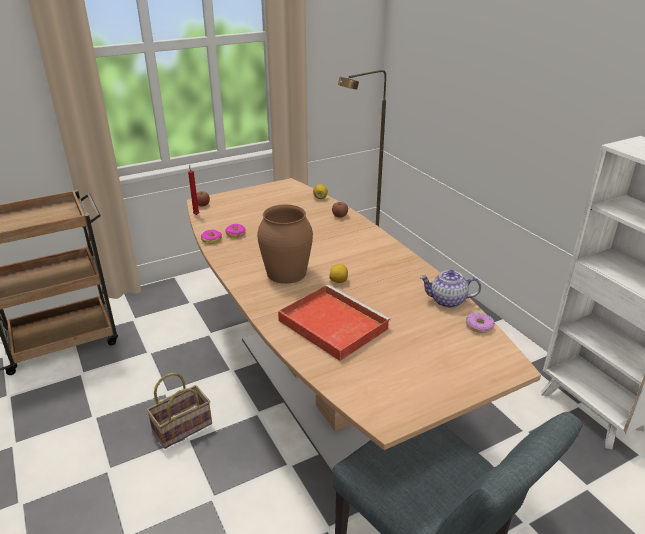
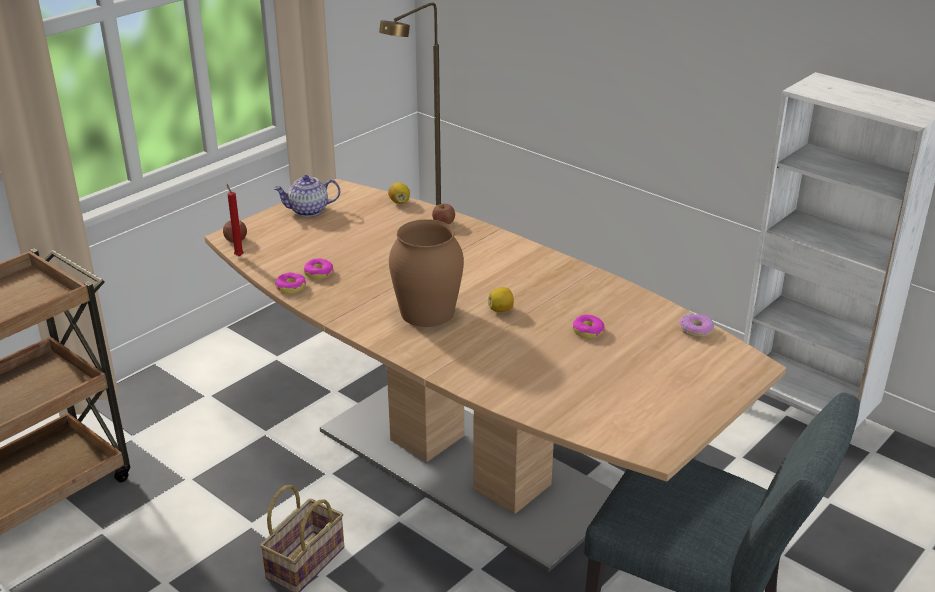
camera: 20 degrees left, 0 degrees up
red tray [278,285,391,361] -> none
teapot [420,270,481,308] -> teapot moved to [273,175,340,217]
none -> donut [572,315,605,338]

